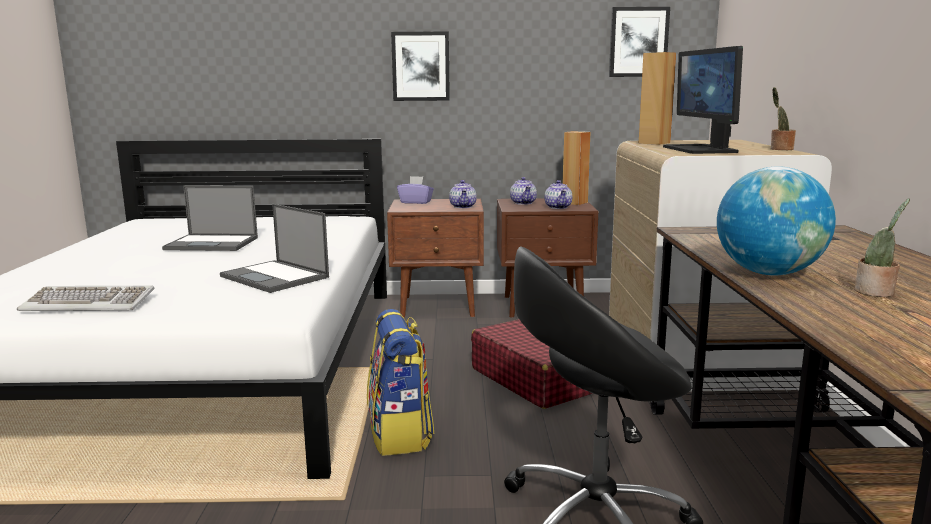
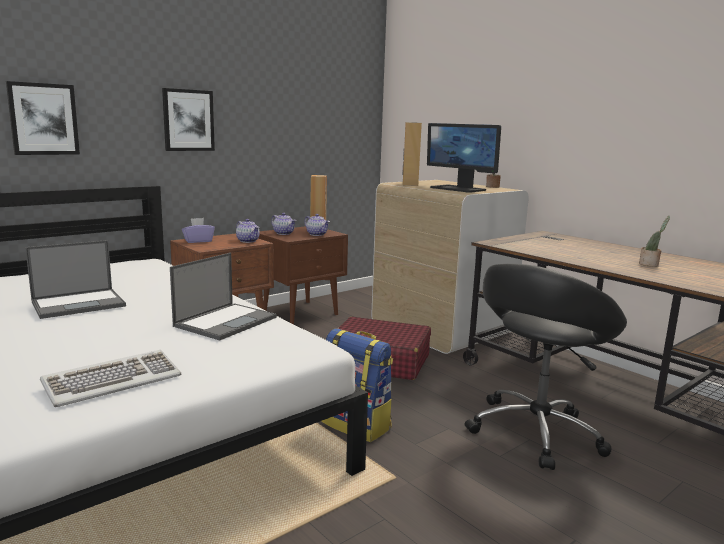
camera: 40 degrees left, 0 degrees up
laptop [220,204,329,293] -> laptop turned 60 degrees counterclockwise [170,253,277,341]
picture [609,7,670,77] -> picture moved to [6,81,80,155]
globe [717,166,836,275] -> none

